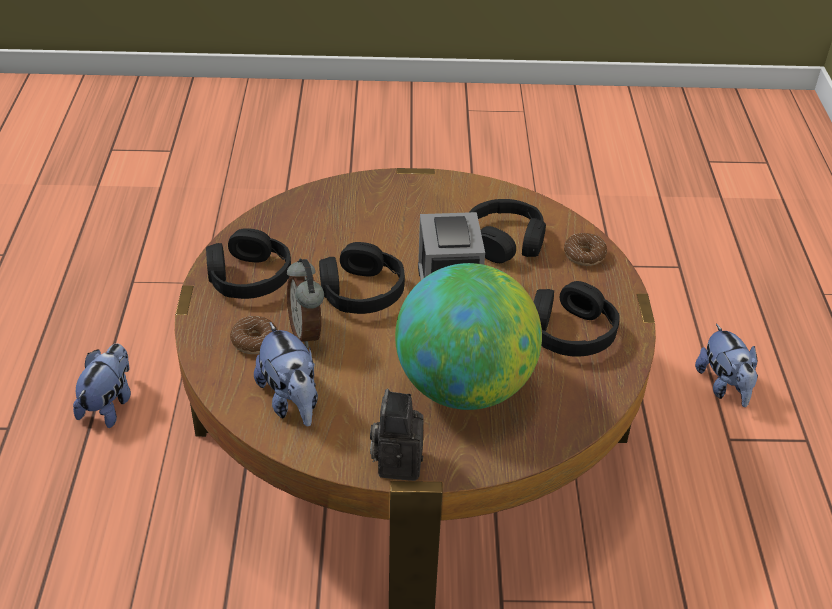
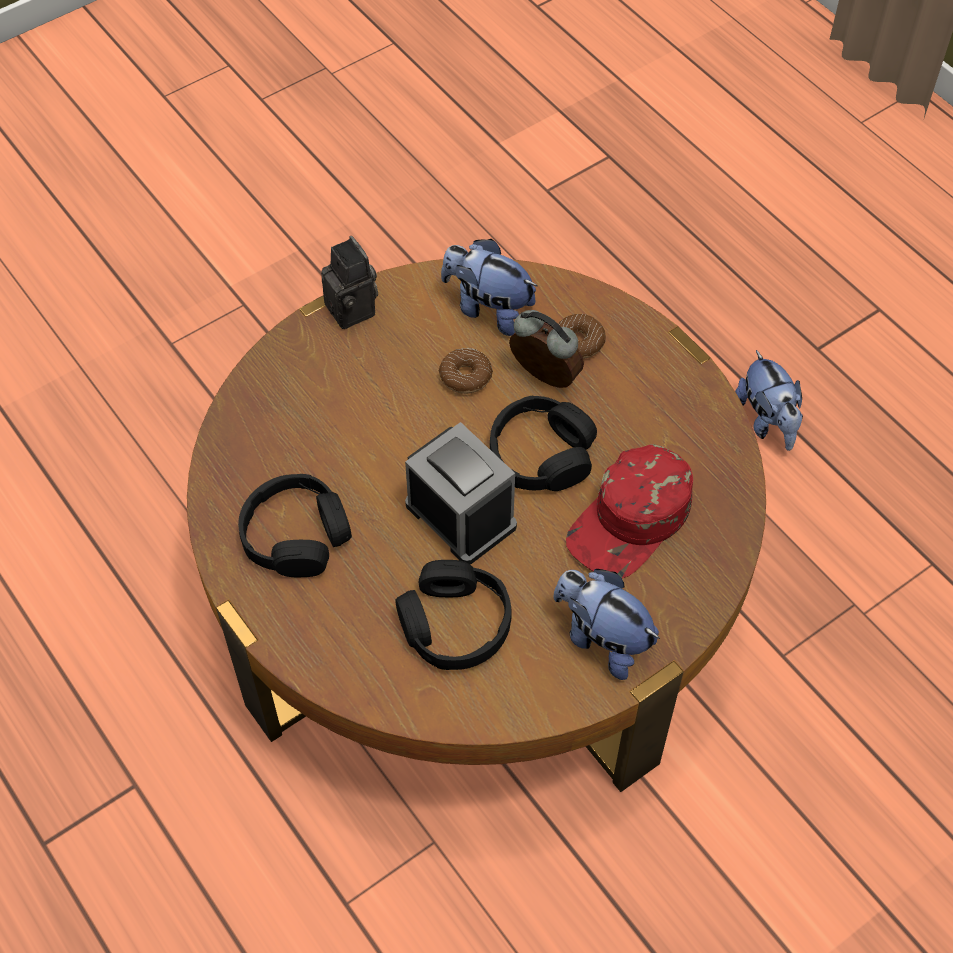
camera: 145 degrees right, 15 degrees up
black headphones [206,228,291,299] -> none
globe [395,263,542,410] -> none
donut [564,233,607,266] -> donut moved to [439,348,493,394]
plush toy [695,324,758,407] -> plush toy moved to [554,569,660,680]
none -> red cap [566,444,693,578]

